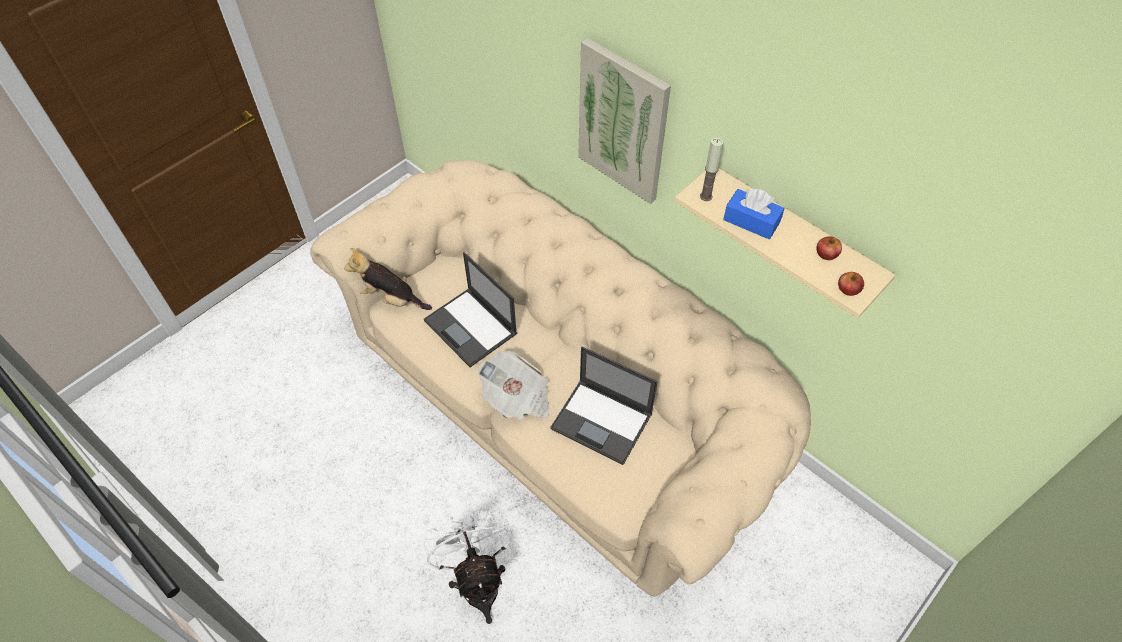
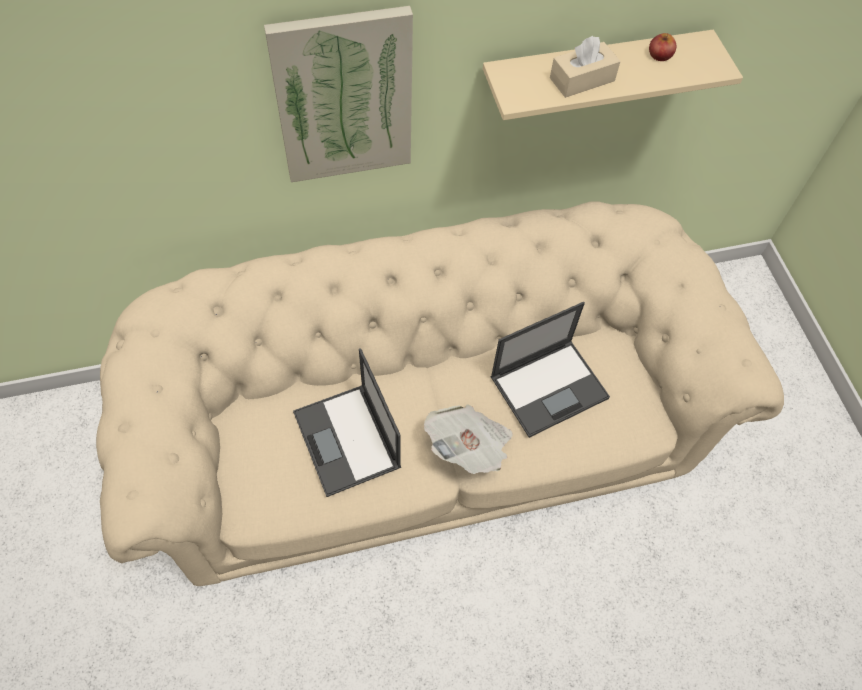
camera: 60 degrees left, 5 degrees up
plush toy [344,248,432,310] -> none
laptop [424,252,517,367] -> laptop turned 75 degrees clockwise [293,348,401,497]
white fan [424,510,513,624] -> none
candle [700,138,723,201] -> none
blue tissue box [723,189,785,239] -> beige tissue box [550,36,621,98]
apple [838,272,864,296] -> none

